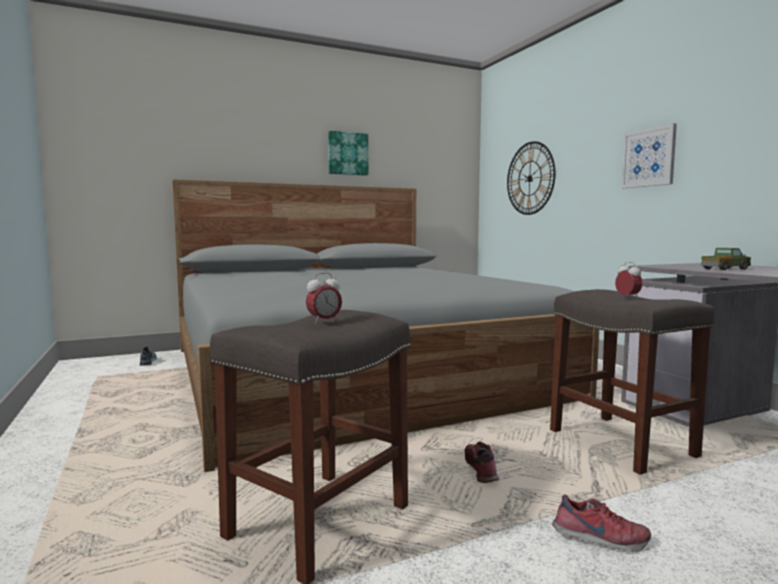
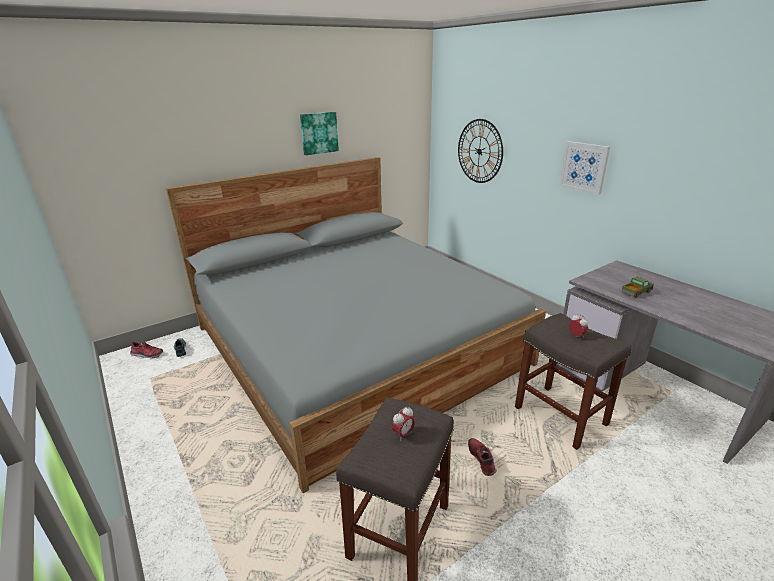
camera: 10 degrees left, 20 degrees up
shoe [552,494,651,552] -> shoe moved to [130,342,163,358]

